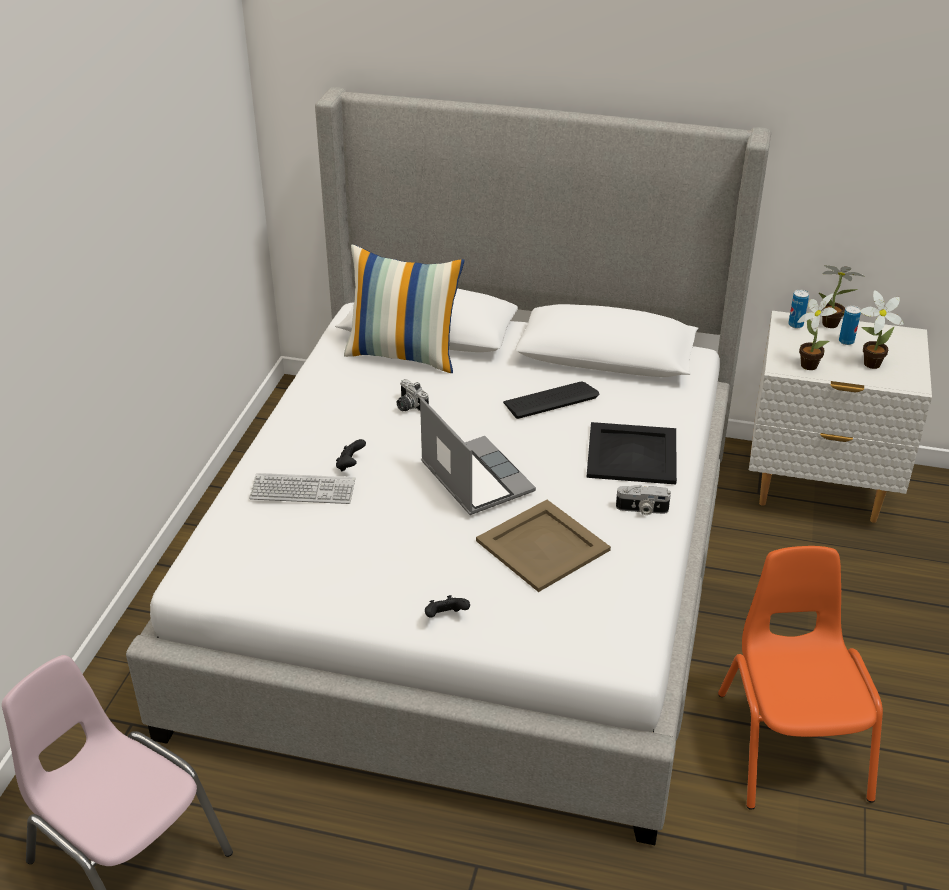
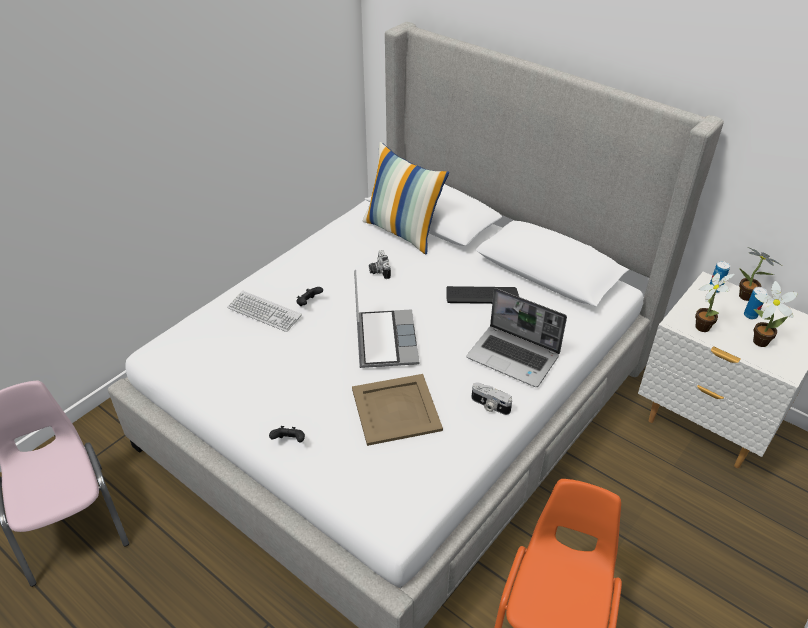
camera: 25 degrees right, 5 degrees up
black tray [586,422,677,484] -> laptop [467,288,567,387]

